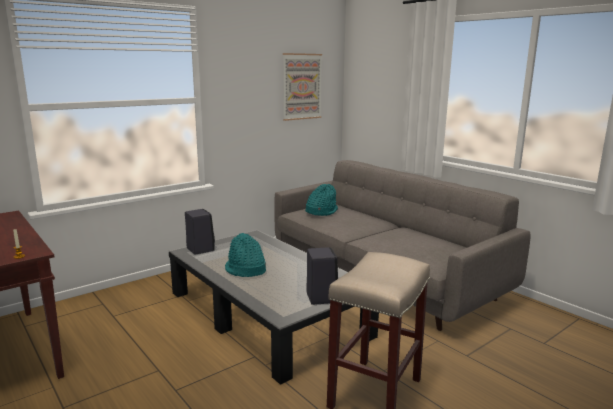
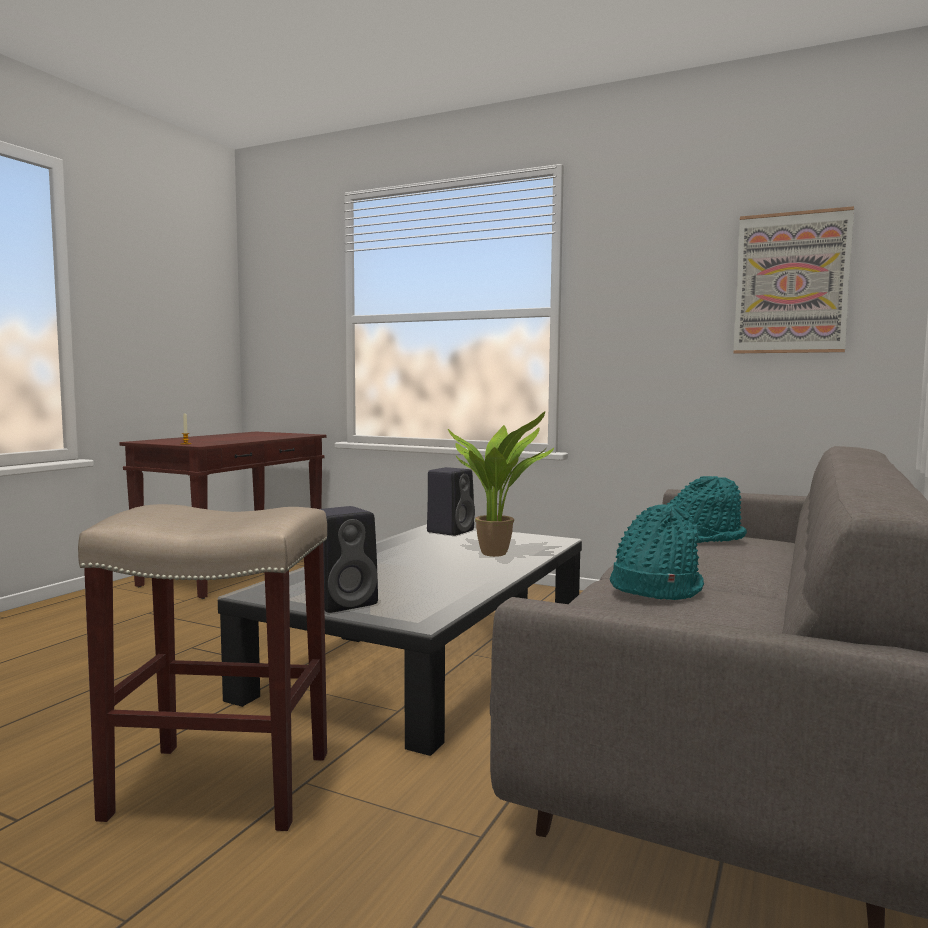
camera: 65 degrees right, 10 degrees down
turquoise hat [225,233,266,277] -> turquoise hat moved to [610,504,704,600]
none -> potted plant [448,411,554,557]

